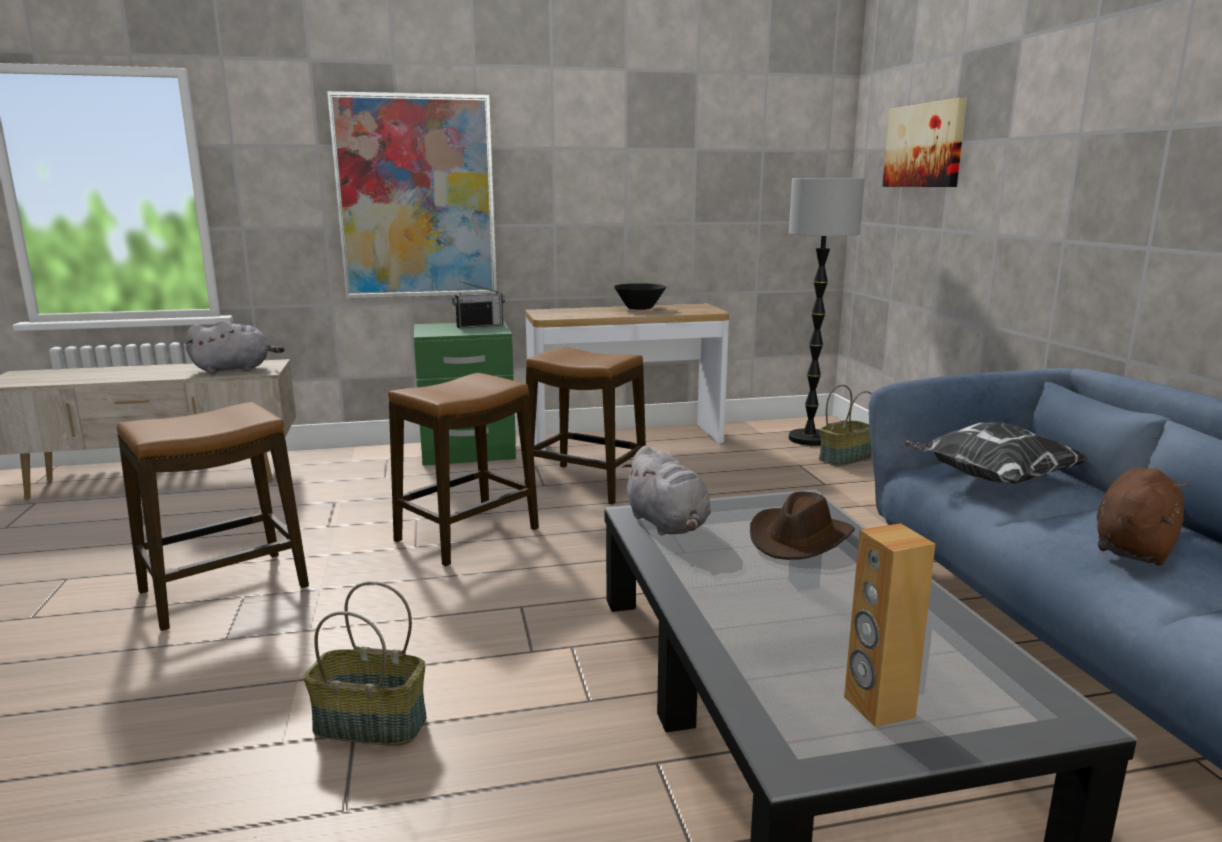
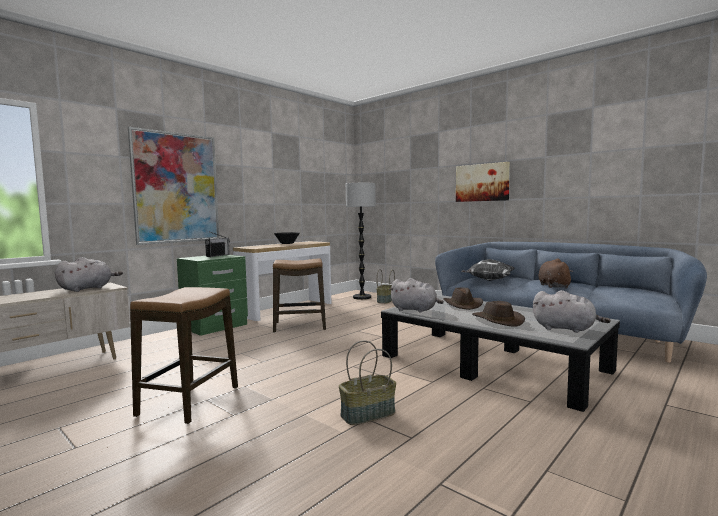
camera: 35 degrees left, 10 degrees down
stool [388,373,539,566] -> none
brown speaker [844,523,935,727] -> grey plush toy [533,290,611,333]
picture [882,98,967,187] -> picture moved to [456,162,510,202]
none -> brown hat [472,301,525,326]

